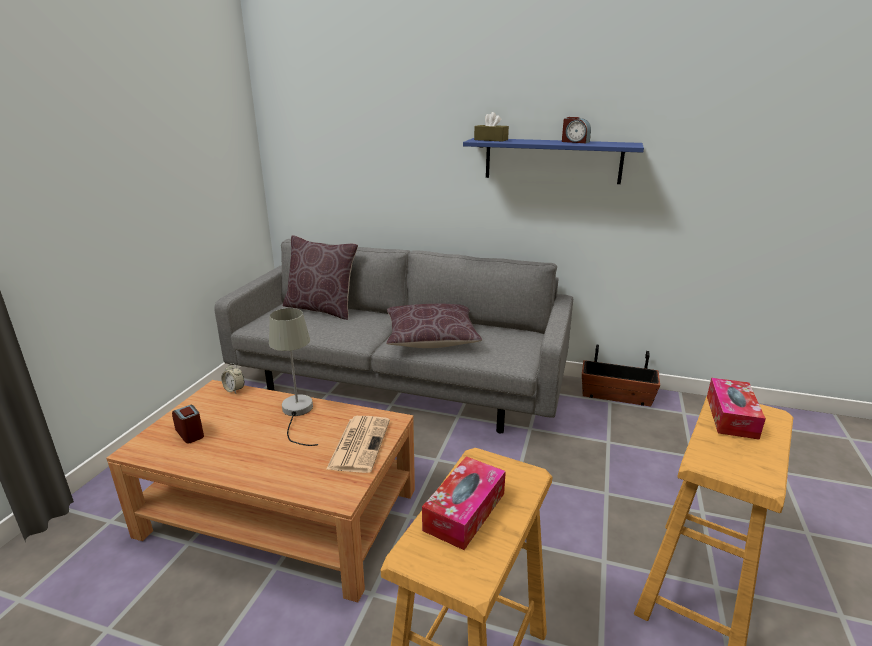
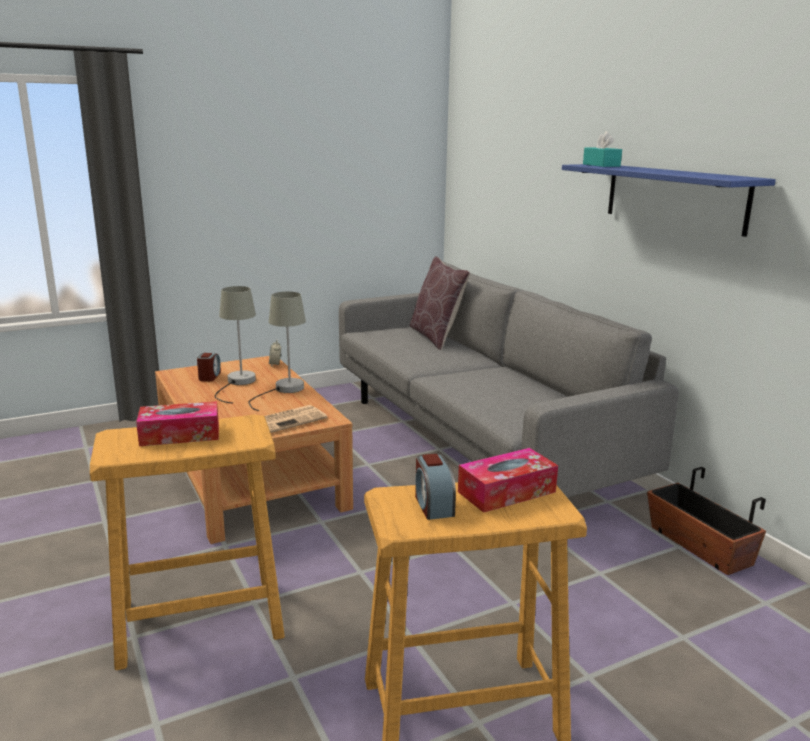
camera: 45 degrees right, 5 degrees down
brown pillow [386,304,482,348] -> none
brown tissue box [474,112,509,142] -> turquoise tissue box [583,132,622,167]
alarm clock [562,117,591,143] -> alarm clock moved to [415,454,456,520]
none -> grey table lamp [215,286,256,403]

